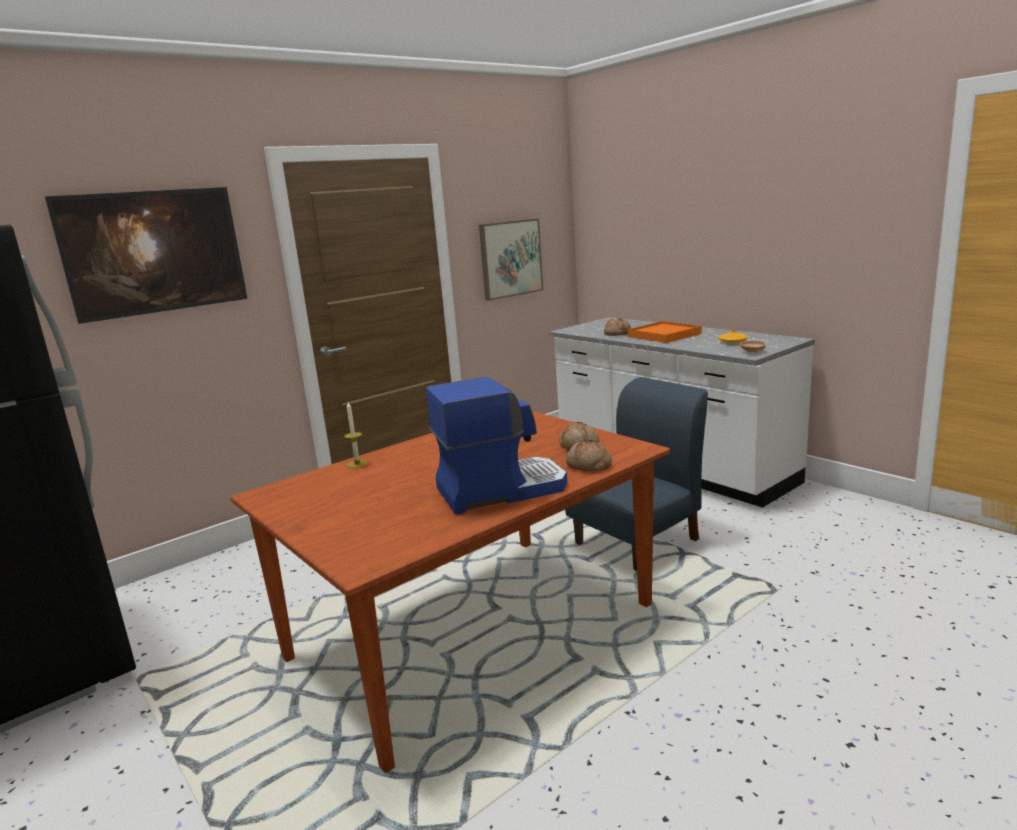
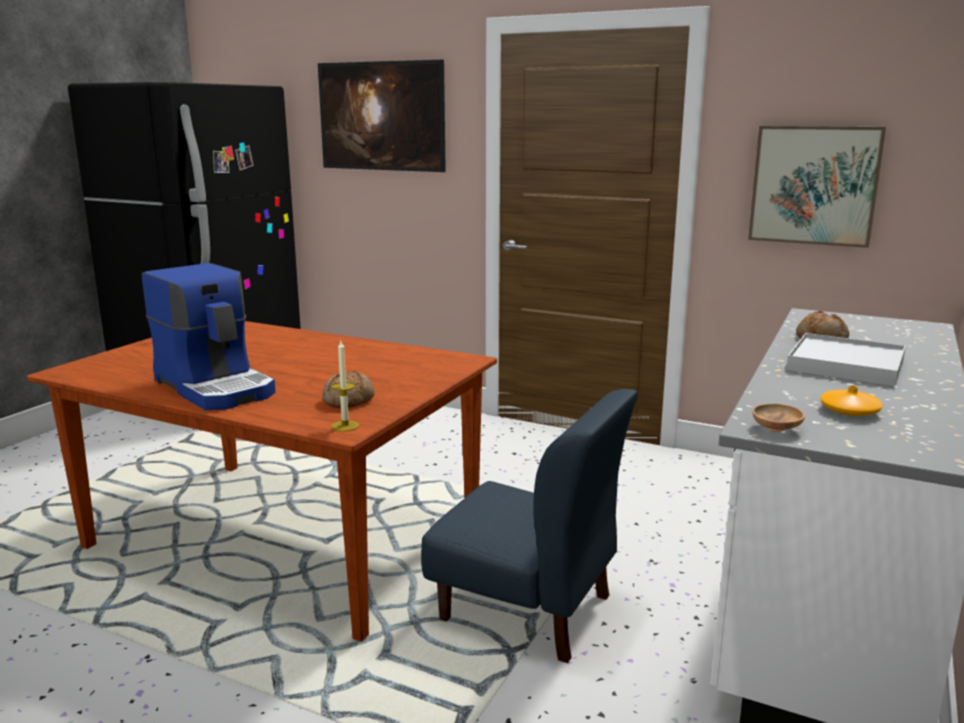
camera: 65 degrees right, 0 degrees up
candle [344,402,368,468] -> candle moved to [331,341,359,431]
bread [566,440,612,471] -> none
orange tray [628,321,702,343] -> white tray [786,333,906,386]

